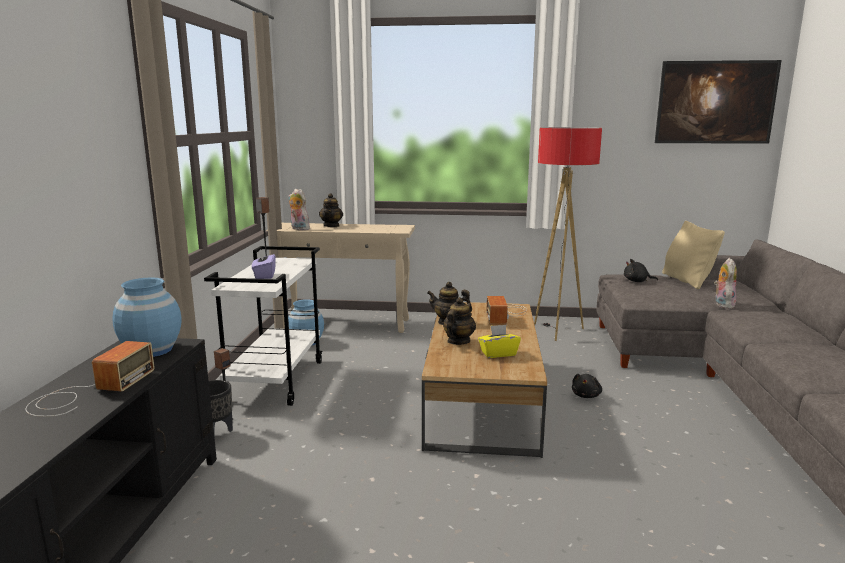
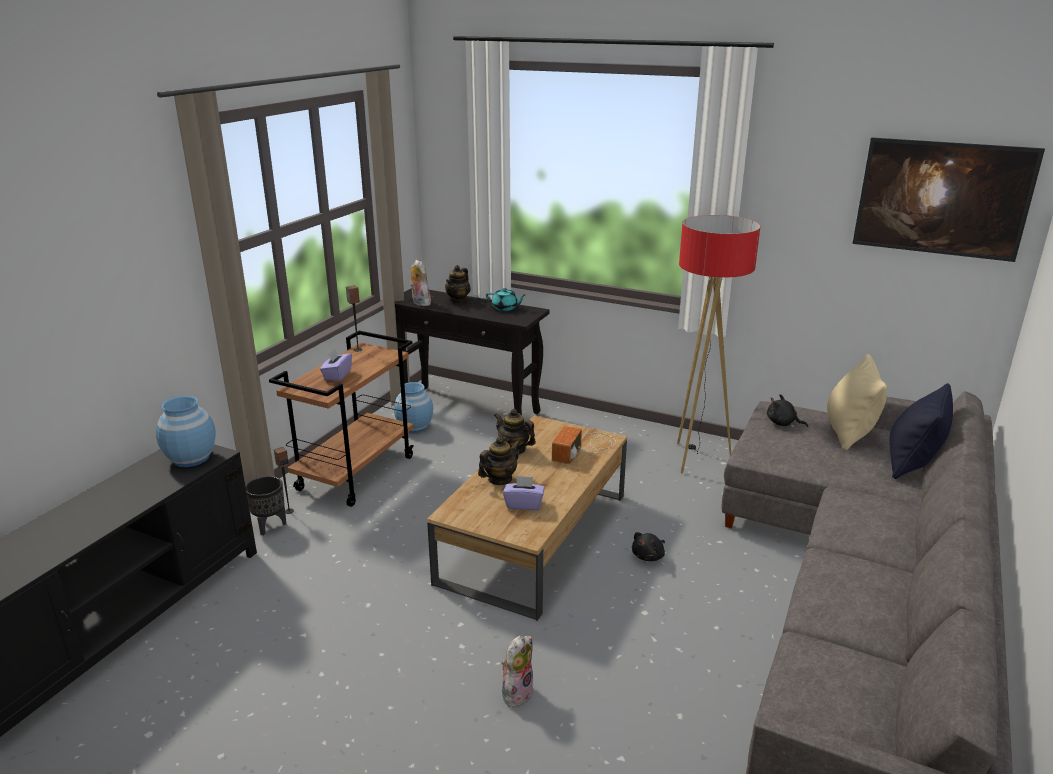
camera: 20 degrees right, 10 degrees up
radio [25,341,155,417] -> none
white cart [204,246,322,406] -> brown cart [269,331,414,507]
beige console table [266,223,415,333] -> black console table [395,288,549,415]
yellow tissue box [478,325,521,358] -> purple tissue box [503,476,544,510]
plush toy [714,258,737,309] -> plush toy moved to [502,635,534,707]
none -> turquoise teapot [486,288,526,311]
none -> black pillow [889,383,953,479]

